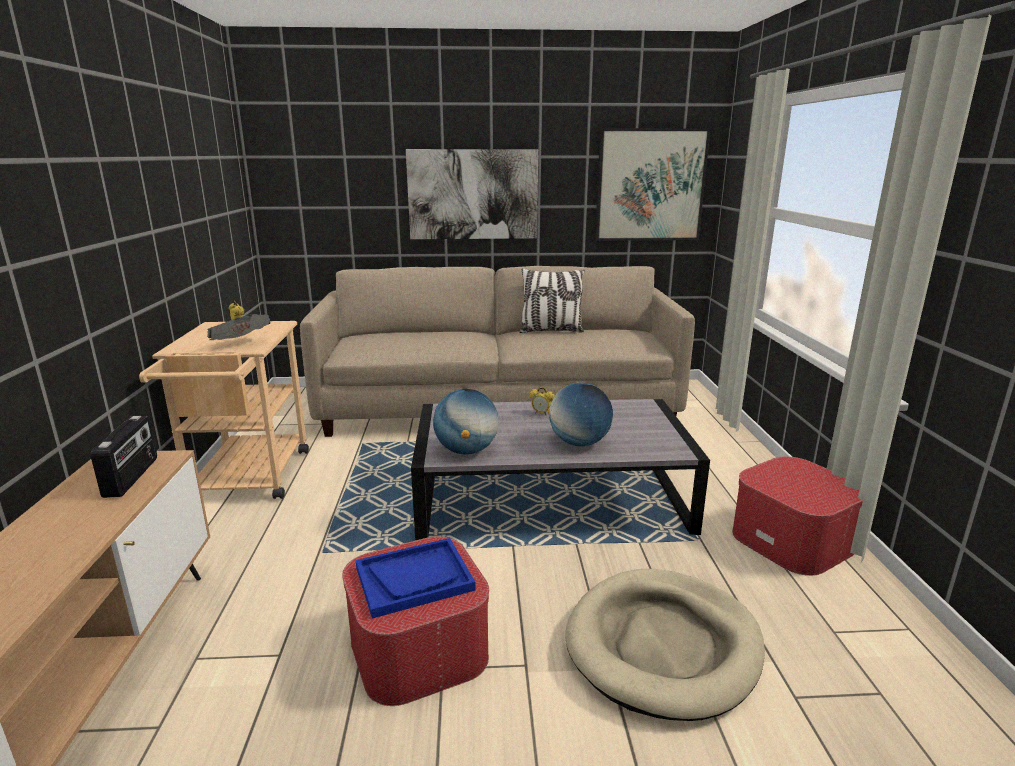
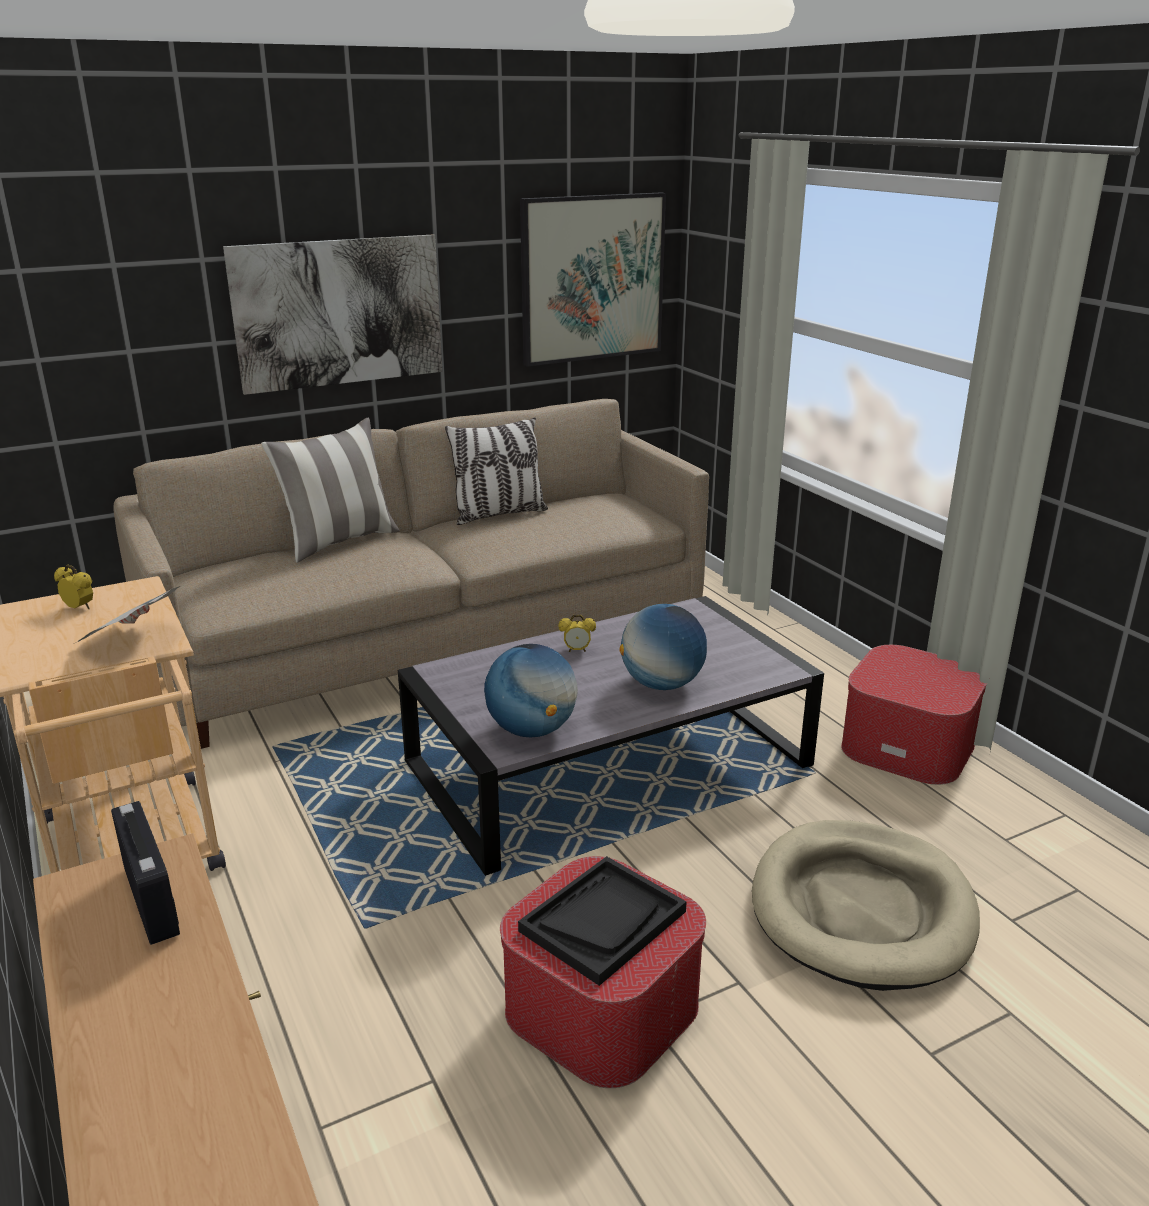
camera: 25 degrees left, 5 degrees up
blue tray [356,538,476,619] -> black tray [518,856,687,986]
none -> pillow [261,417,400,563]

